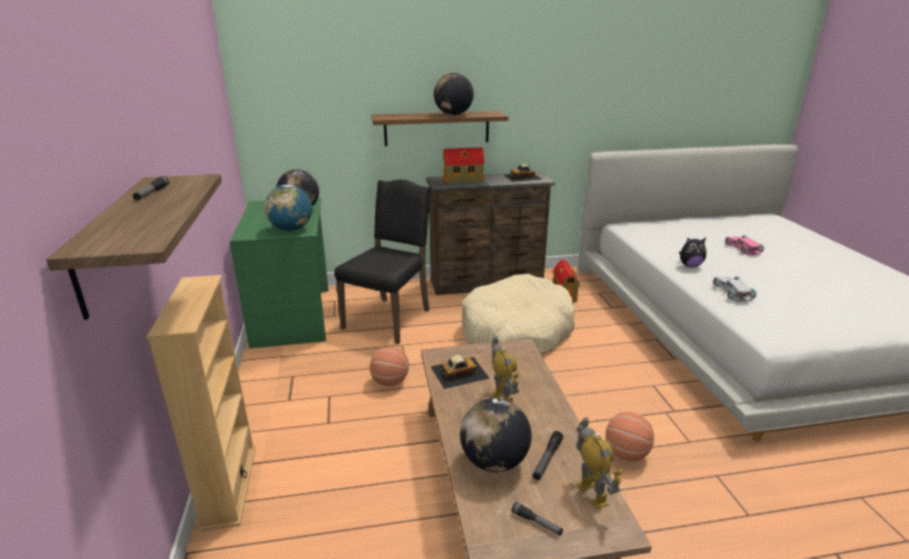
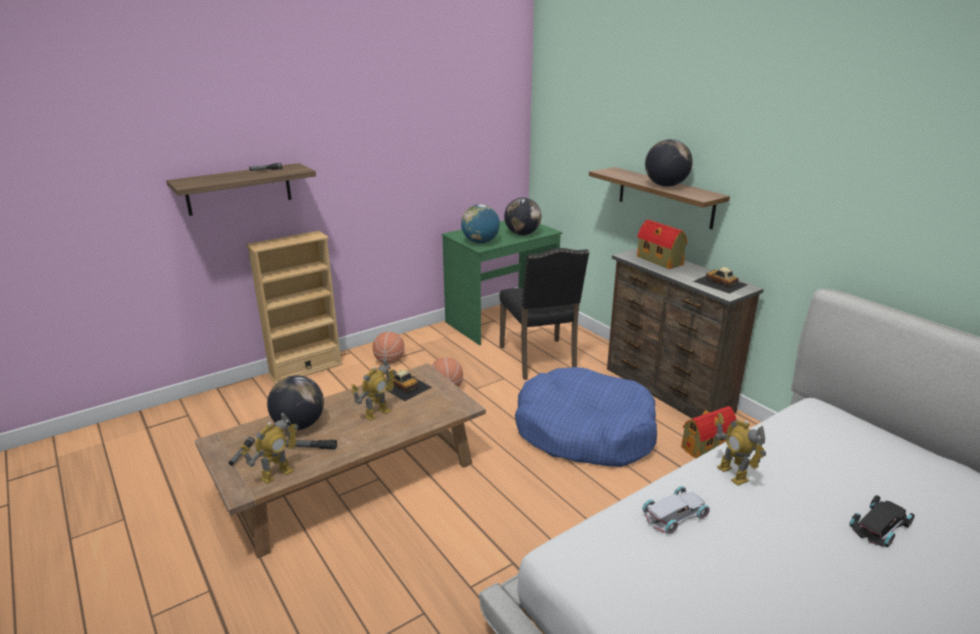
camera: 65 degrees right, 0 degrees up
black chair [334,179,431,344] -> black chair turned 75 degrees clockwise [500,248,589,380]
beige dog bed [462,274,575,356] -> blue dog bed [515,367,657,467]
basketball [605,412,654,461] -> basketball moved to [373,332,405,364]
plush toy [679,238,706,267] -> toy robot [715,413,766,486]
pink toy car [725,236,764,255] -> black toy car [849,495,915,547]

